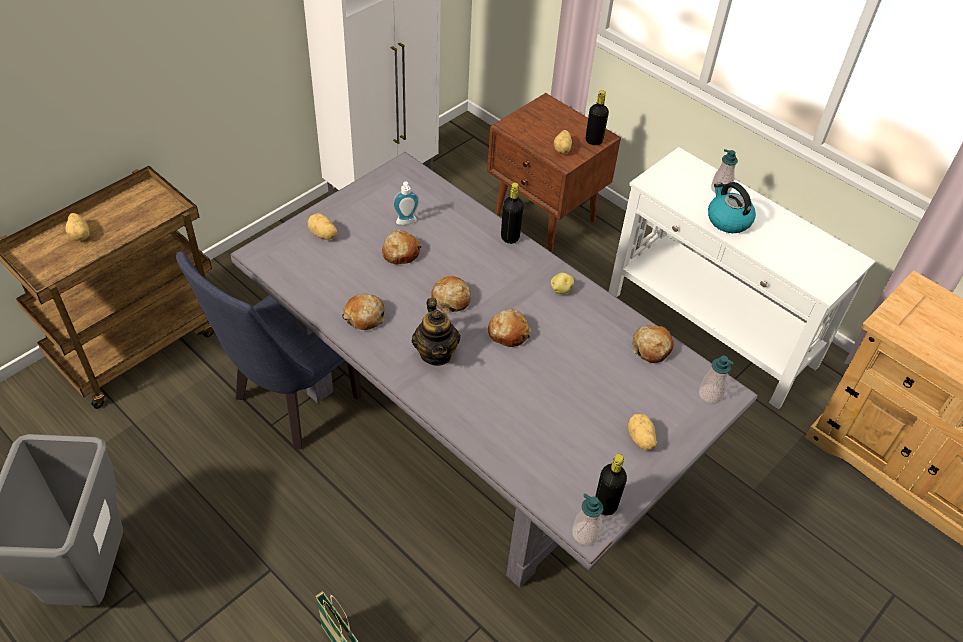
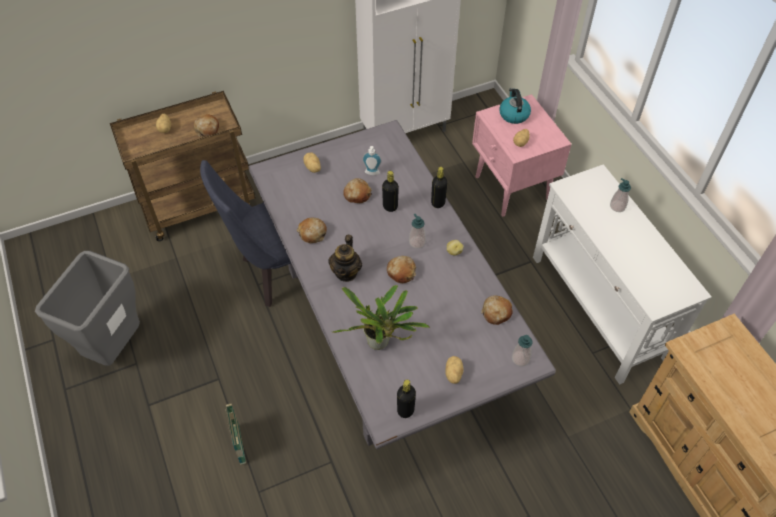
camera: 25 degrees right, 5 degrees up
bread [431,276,471,313] -> bread moved to [194,114,219,137]
brown nightstand [487,93,621,253] -> pink nightstand [472,94,572,217]
soap dispenser [572,494,603,545] -> soap dispenser moved to [409,214,426,249]
black bottle [586,90,609,145] -> black bottle moved to [382,171,399,212]
kettle [708,182,756,233] -> kettle moved to [499,88,531,124]
none -> potted plant [332,285,430,350]

